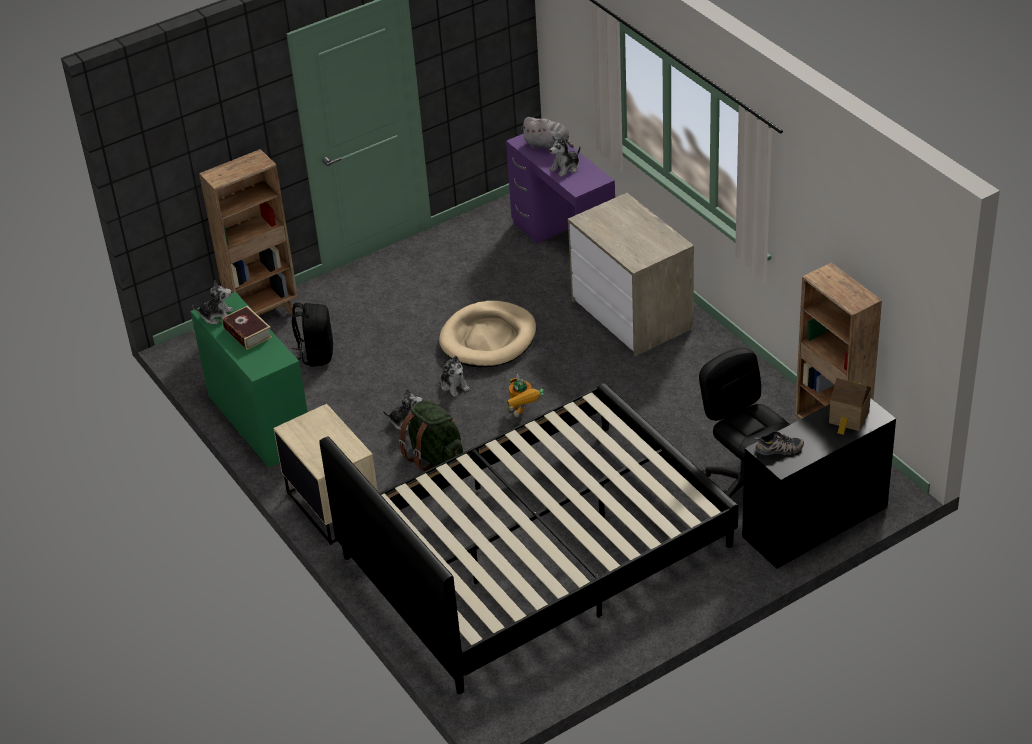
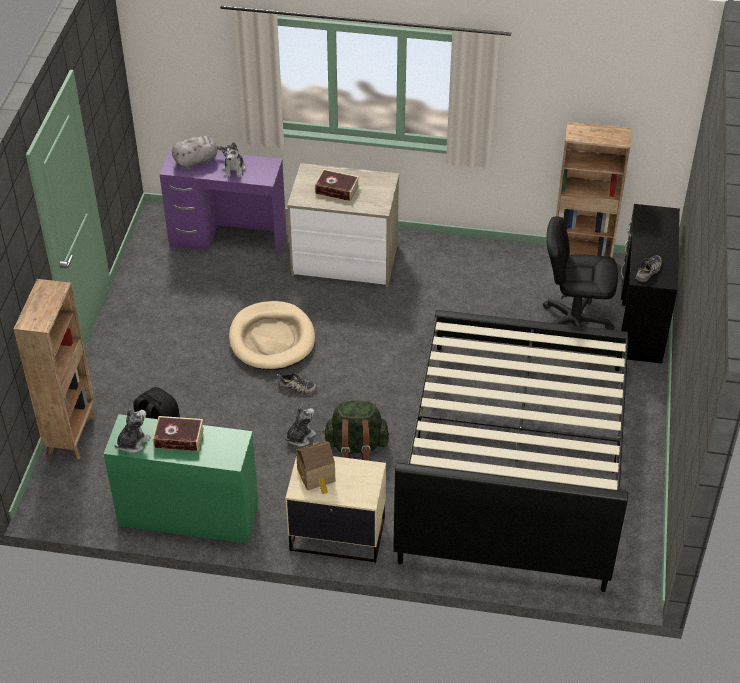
camera: 50 degrees left, 5 degrees up
plush toy [441,355,470,397] -> shoe [276,373,317,395]
toy robot [507,374,544,417] -> none
toy house [829,378,871,435] -> toy house moved to [296,441,335,494]
none -> book [315,169,359,201]

